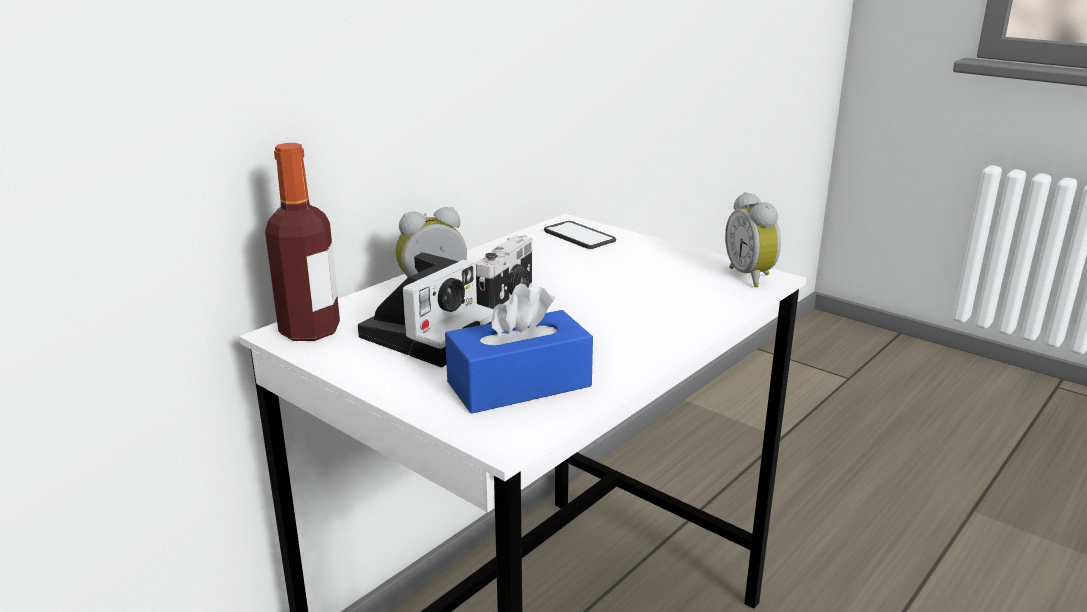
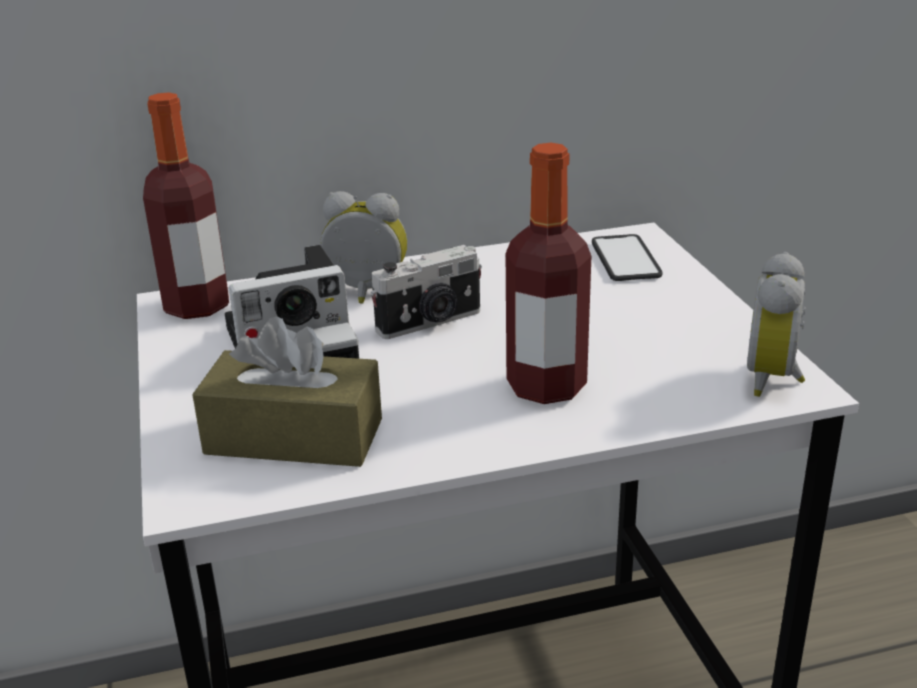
camera: 35 degrees right, 5 degrees up
blue tissue box [445,283,593,414] -> brown tissue box [192,316,382,467]
none -> bottle [506,143,591,404]

